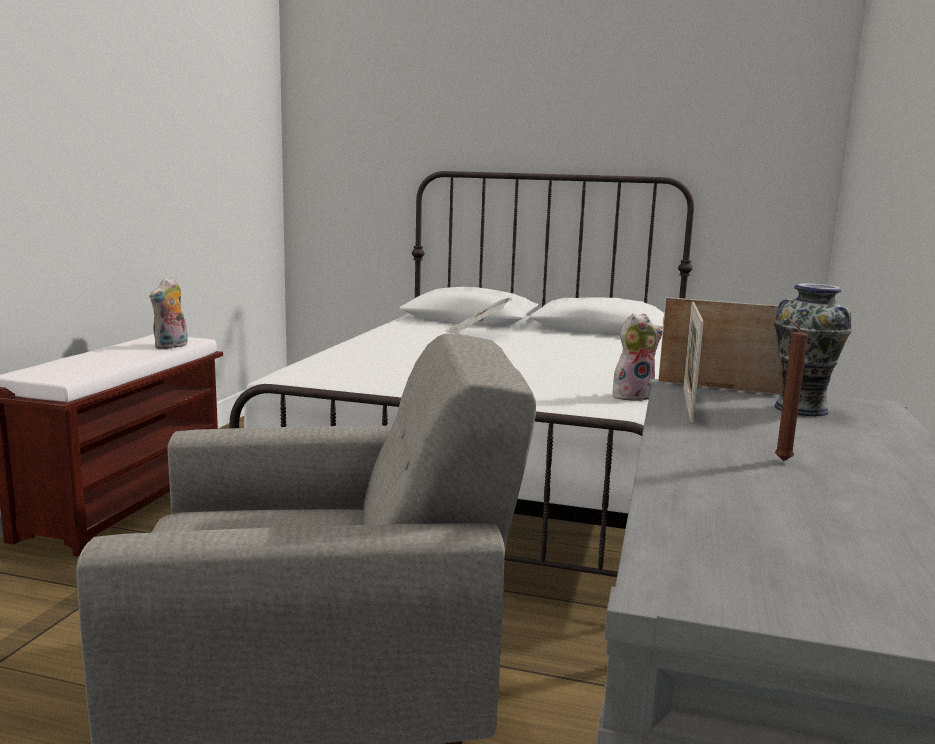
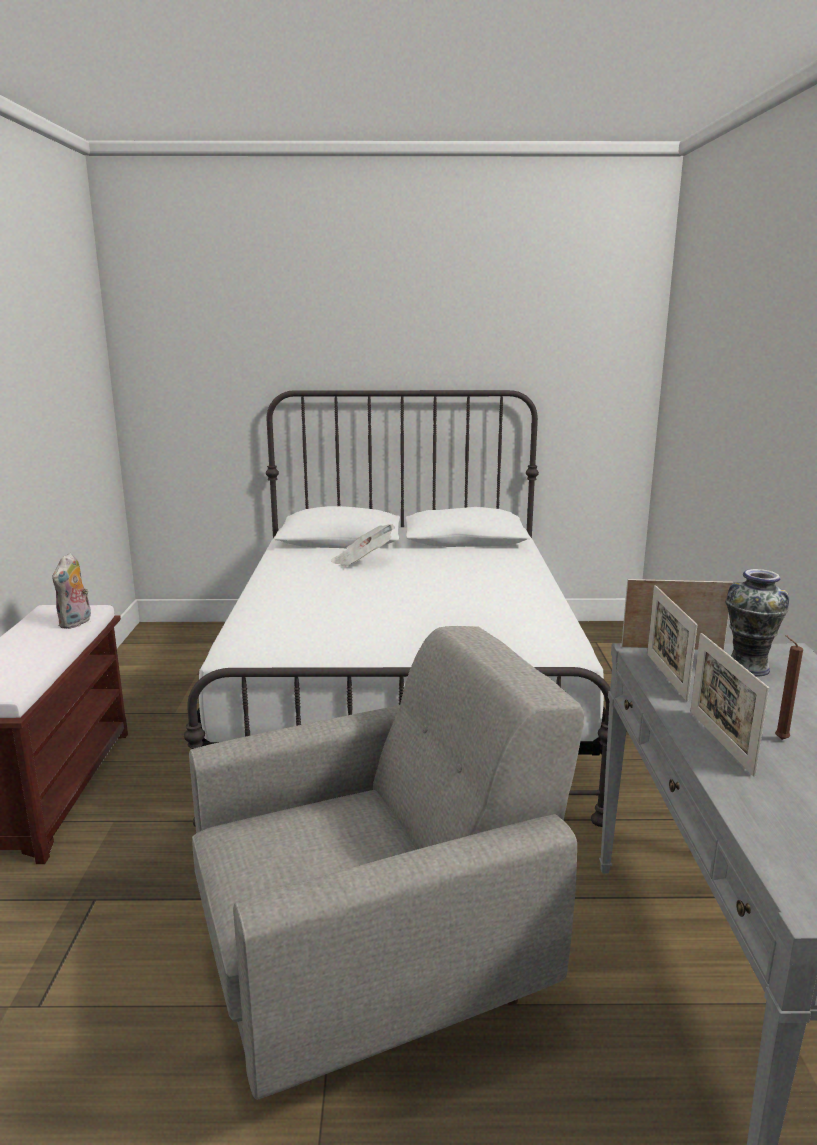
camera: 15 degrees left, 5 degrees up
plush toy [612,313,663,401] -> none
none -> picture frame [690,633,769,777]

